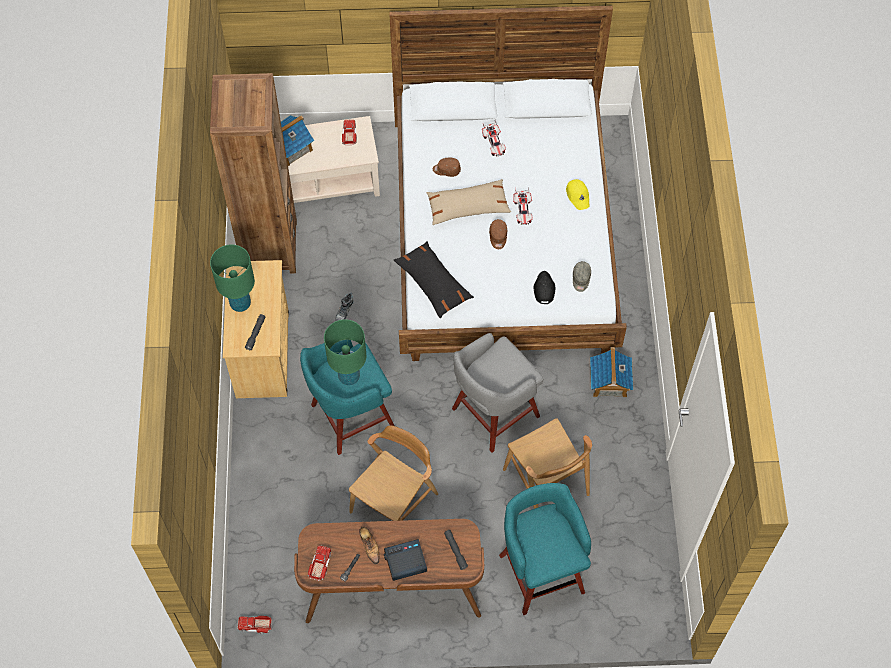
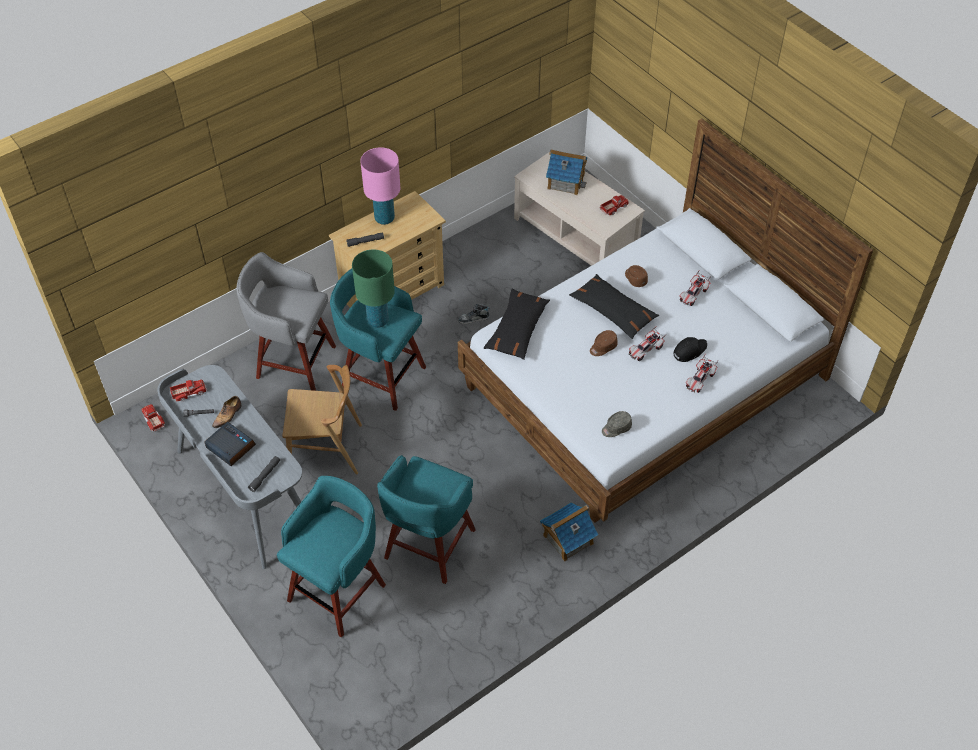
camera: 55 degrees right, 10 degrees down
brown bookcase [210,73,297,274] -> none
green table lamp [210,244,255,312] -> pink table lamp [360,147,400,225]
brown desk [294,519,484,623] -> grey desk [157,365,302,569]
beige pillow [426,179,512,225] -> black pillow [569,274,659,339]
grey stool [452,333,544,453] -> grey stool moved to [237,252,336,391]
brown chair [503,418,592,509] -> turquoise stool [377,455,476,584]
black cap [534,271,555,304] -> black cap moved to [674,337,707,362]
yellow cap [566,179,589,210] -> toy car [685,355,718,393]

